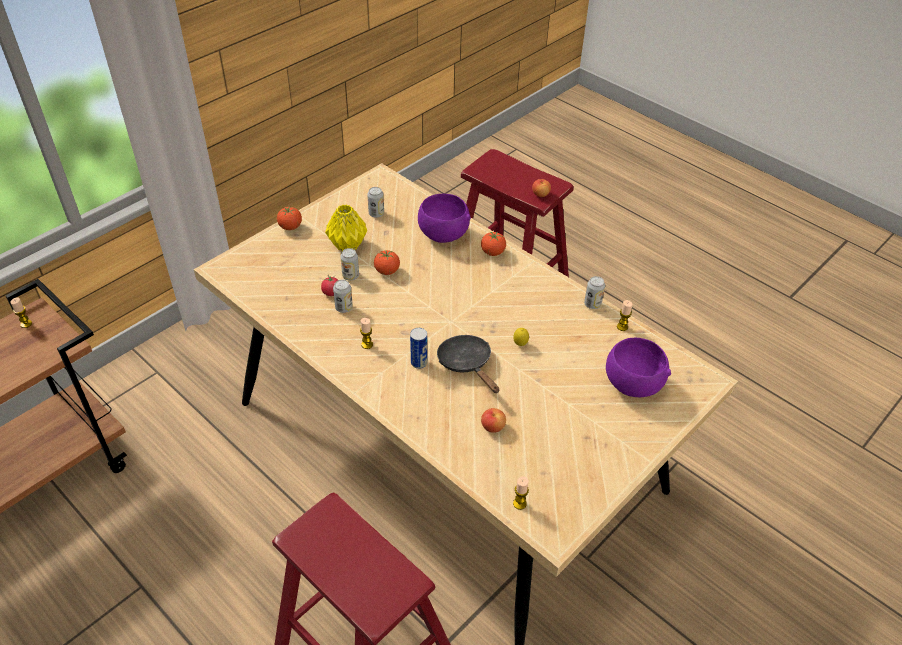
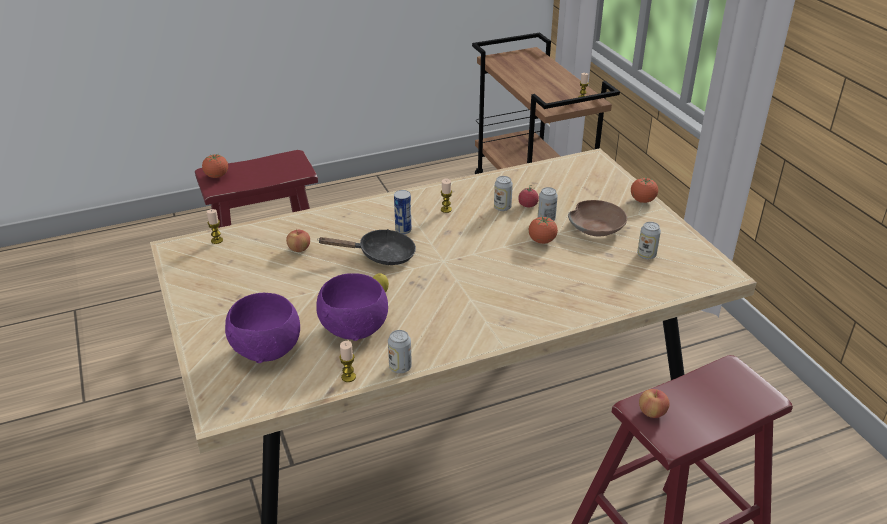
camera: 115 degrees right, 10 degrees down
yellow vase [325,204,367,251] -> brown bowl [568,200,627,236]
purple bowl [418,194,471,243] -> purple bowl moved to [317,273,388,341]
tomato [481,232,506,256] -> tomato moved to [202,154,228,178]

